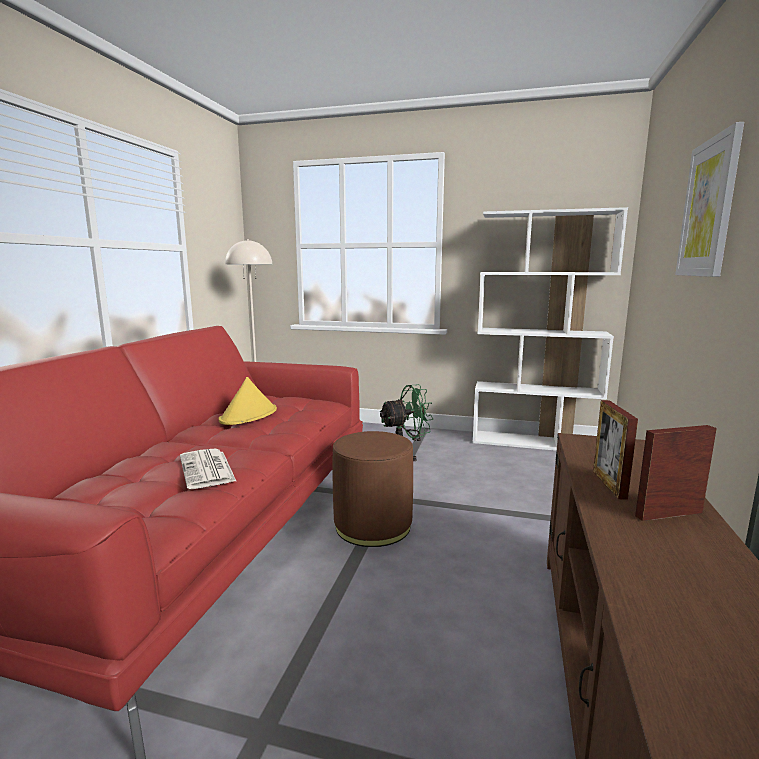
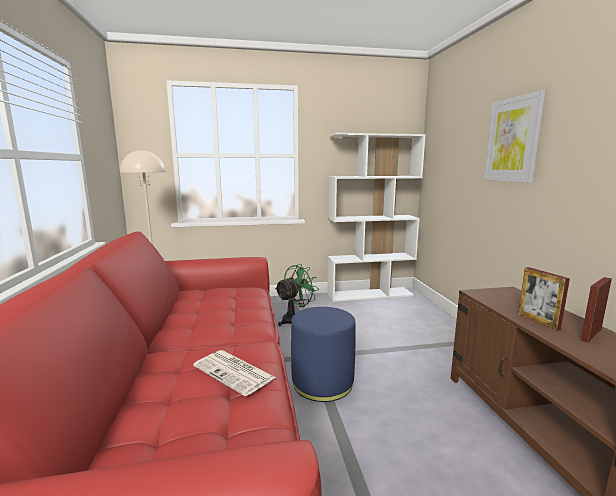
camera: 25 degrees left, 0 degrees up
yellow hat [218,377,277,425] -> none
brown ottoman [333,431,413,547] -> blue ottoman [291,307,356,402]

